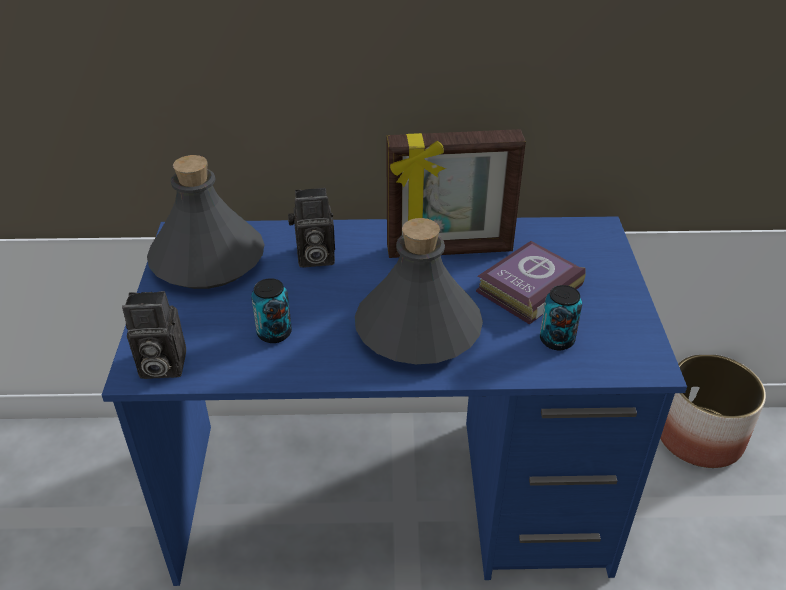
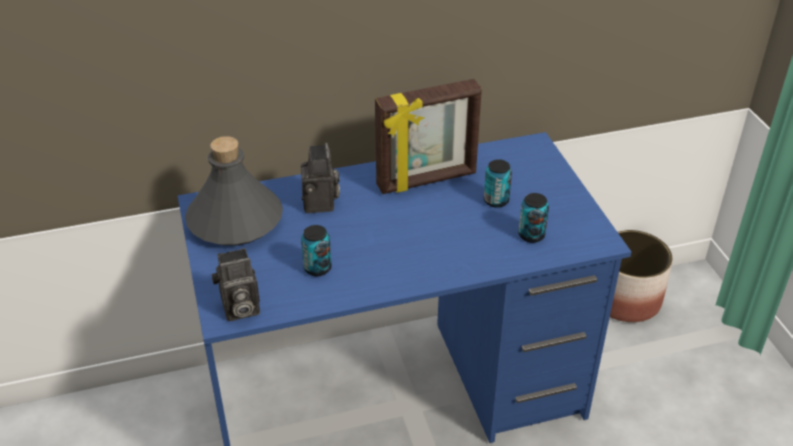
camera: 15 degrees left, 0 degrees up
camera [288,188,335,267] -> camera turned 75 degrees counterclockwise [301,143,340,213]
grey bottle [355,218,483,364] -> none
book [476,241,586,324] -> can [484,159,512,208]

